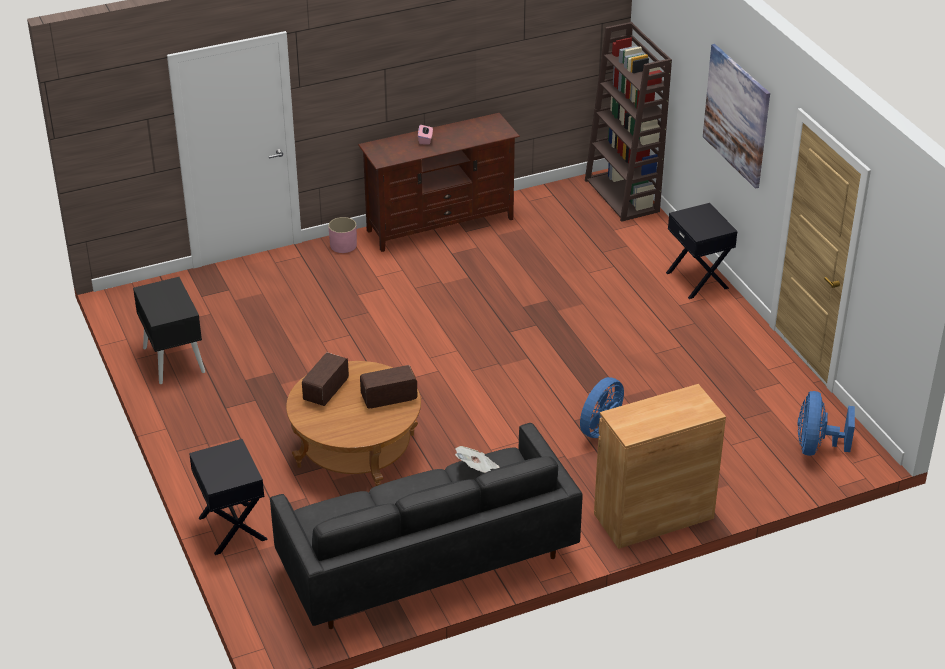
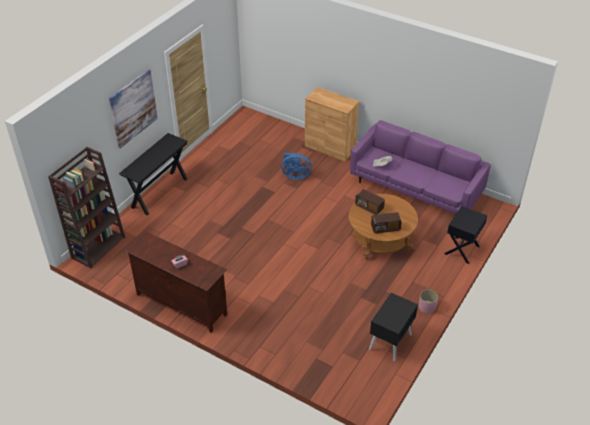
camera: 125 degrees left, 5 degrees up
black sofa [270,423,583,629] -> purple sofa [350,120,491,214]
pink planter [328,217,357,253] -> pink planter moved to [419,290,438,314]
black nightstand [666,203,737,299] -> black console table [119,133,188,215]
blue fan [797,391,855,456] -> none

